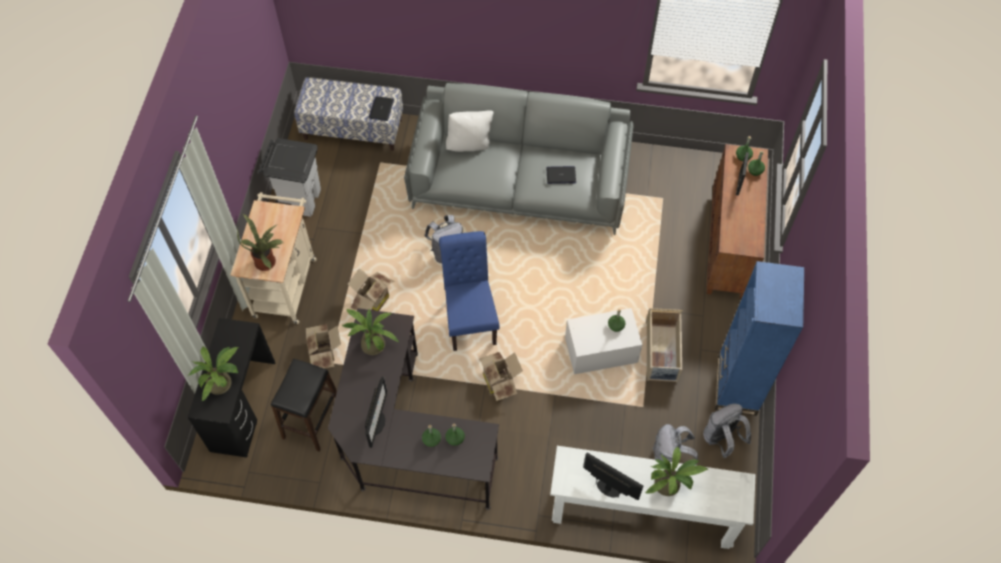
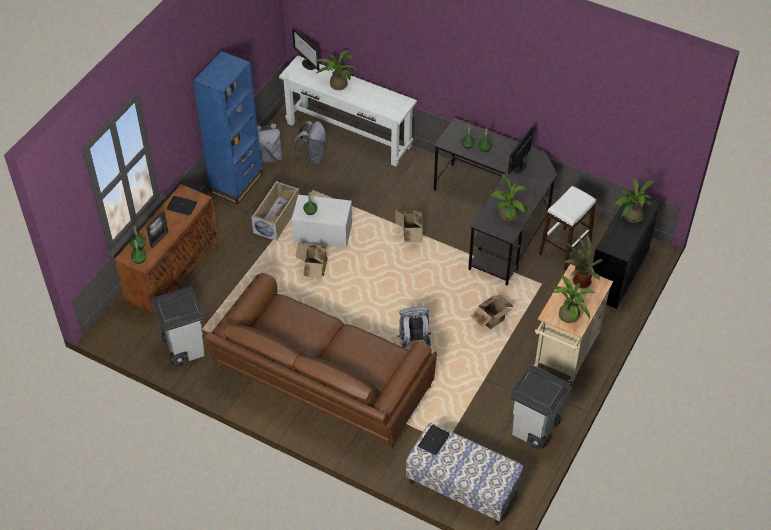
camera: 160 degrees left, 10 degrees down
black stool [271,359,337,451] -> white stool [539,186,596,270]
cardboard box [306,324,341,368] -> cardboard box moved to [295,243,328,278]
grey sofa [404,83,633,235] -> brown sofa [205,273,437,451]
blue chair [439,231,499,351] -> none
white pillow [446,111,494,152] -> none
laptop [546,166,576,184] -> laptop moved to [167,196,197,216]
monitor [583,453,643,500] -> monitor moved to [292,28,319,70]
none -> grey trash can [148,286,205,366]
none -> potted plant [553,275,595,323]

